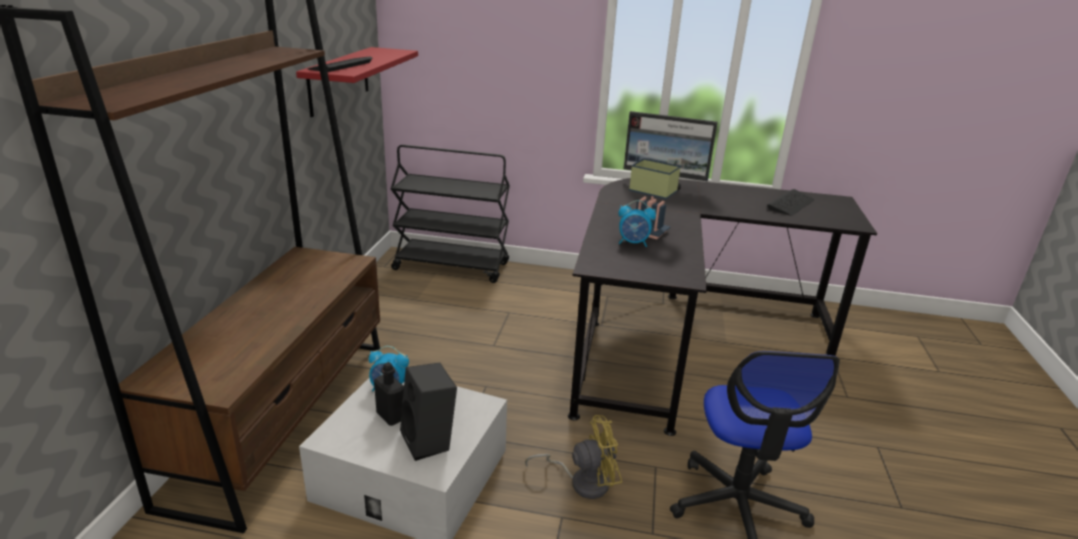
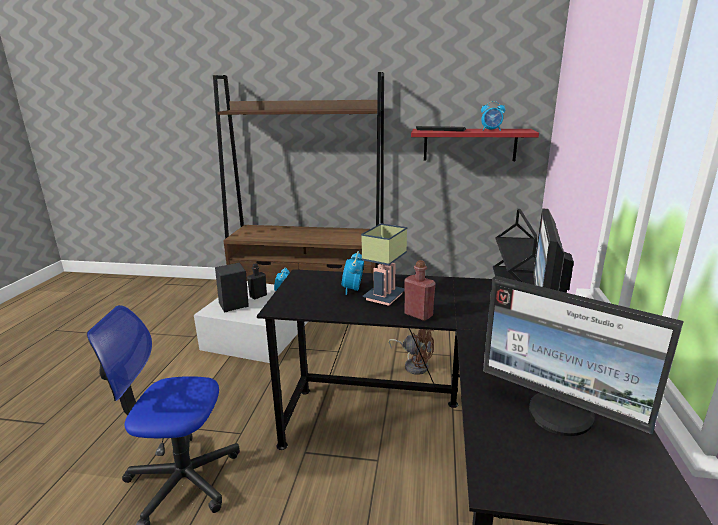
camera: 90 degrees right, 5 degrees down
yellow fan [525,415,622,499] -> none
keyboard [767,189,814,216] -> monitor [483,276,684,436]
none -> brown fan [389,329,434,375]
none -> red bottle [404,260,436,321]
none -> alarm clock [481,101,505,131]

